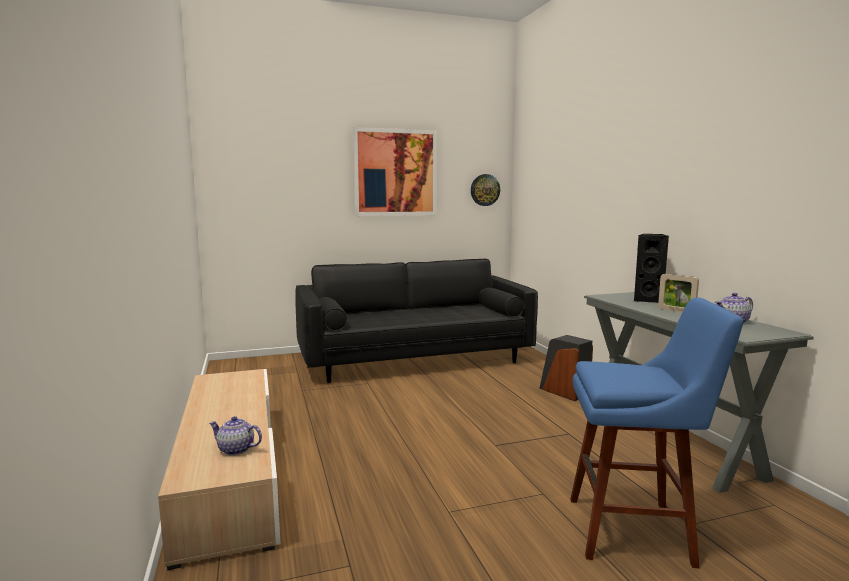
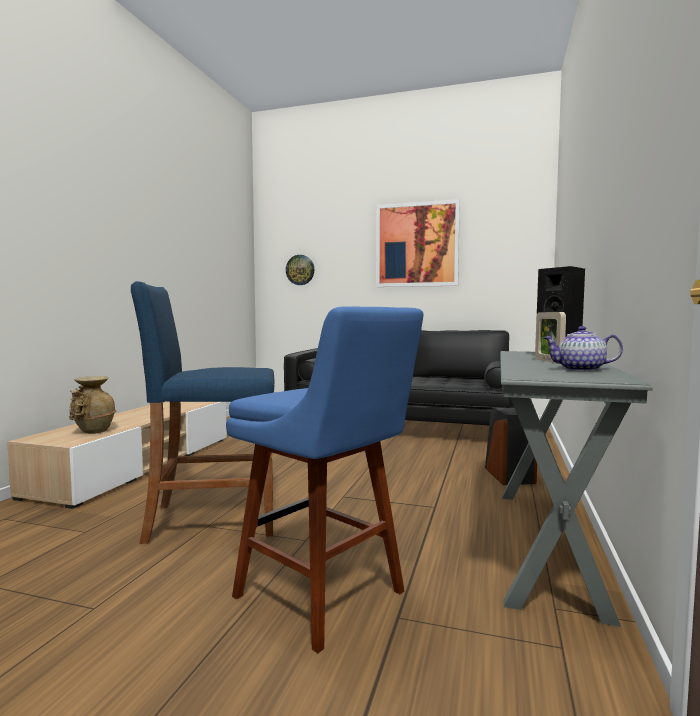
camera: 35 degrees right, 5 degrees down
teapot [209,416,262,455] -> beige vase [69,376,116,434]
wall clock [471,174,500,206] -> wall clock moved to [286,255,314,285]
none -> blue stool [131,281,274,544]

